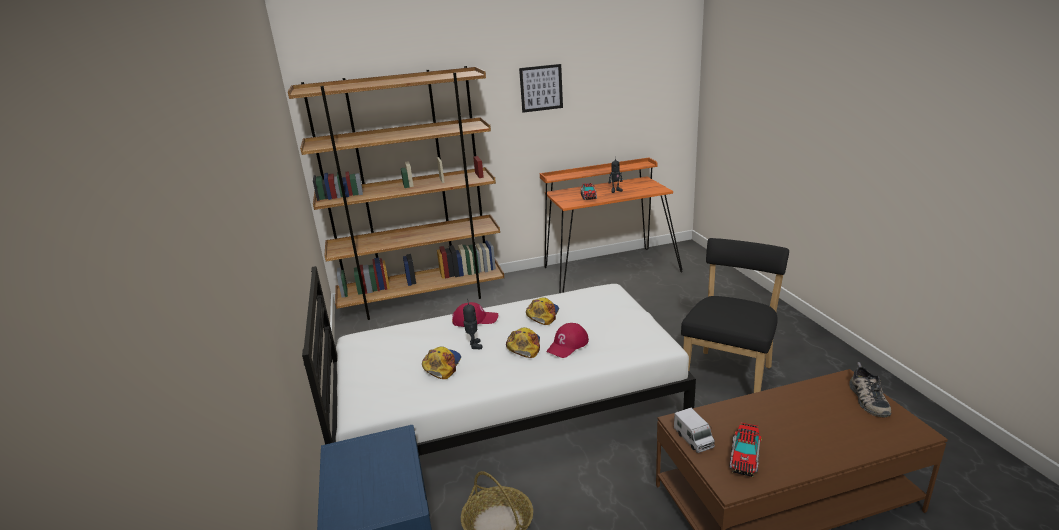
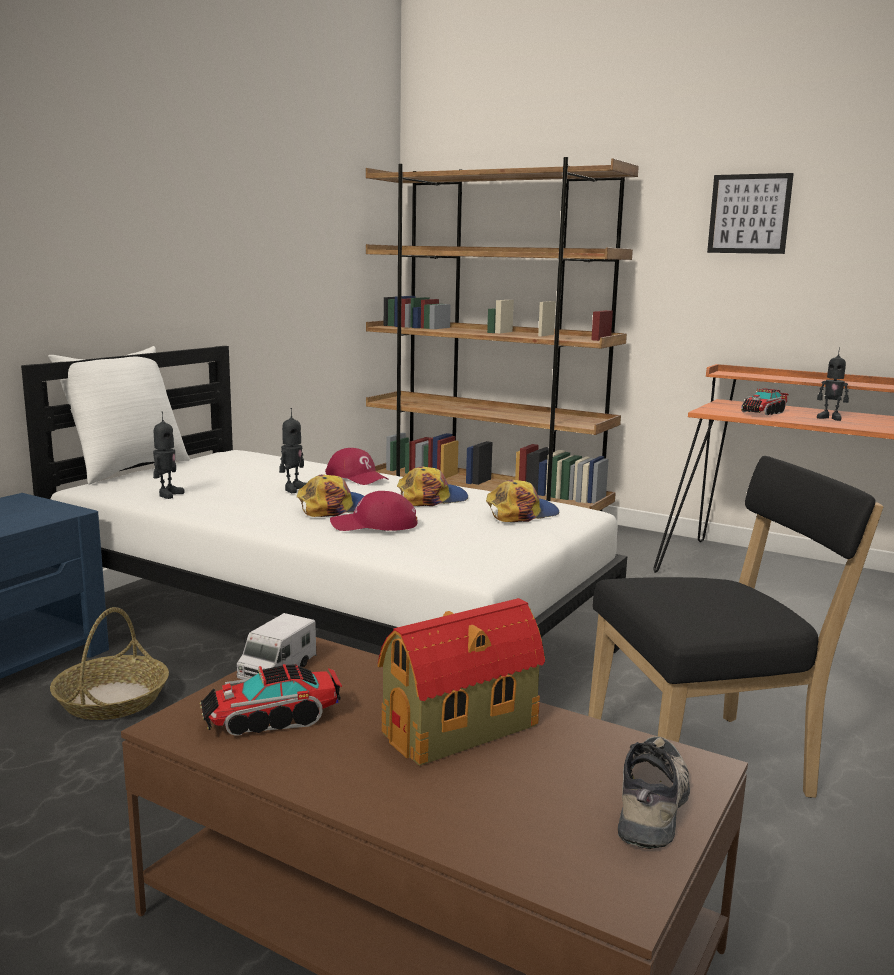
camera: 45 degrees right, 10 degrees down
cap [422,346,461,379] -> cap moved to [486,480,559,522]
shoe [849,362,891,417] -> shoe turned 150 degrees clockwise [618,736,690,849]
none -> white pillow [48,346,190,484]
none -> toy robot [153,411,185,499]
none -> toy house [378,598,545,766]

